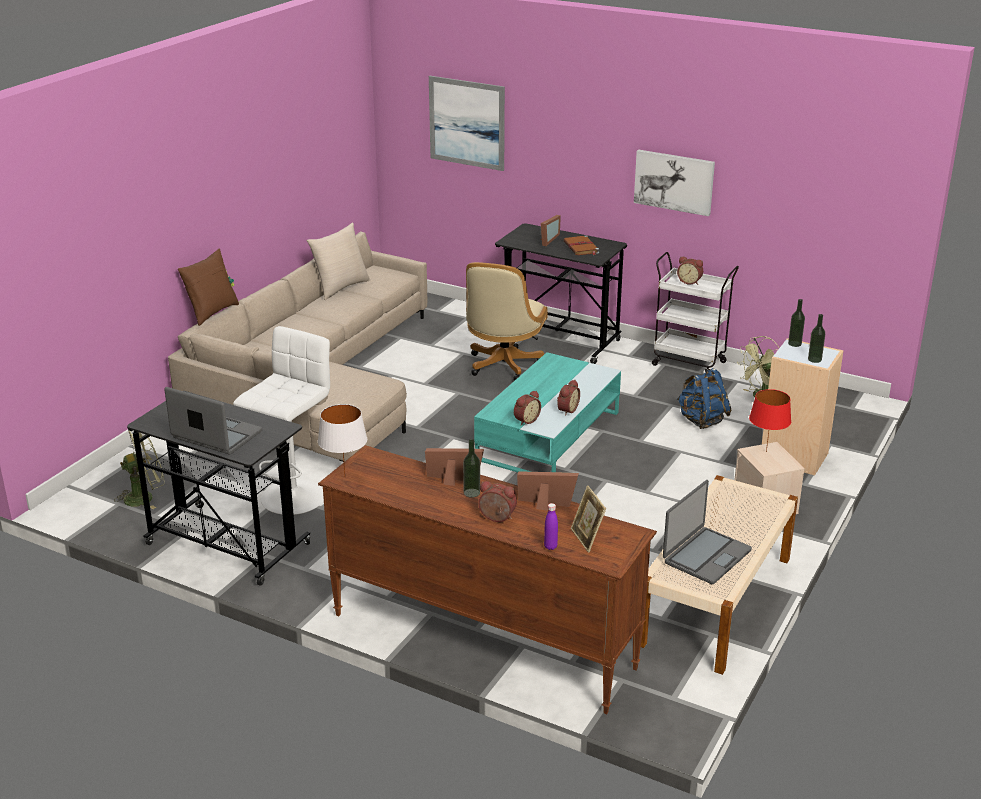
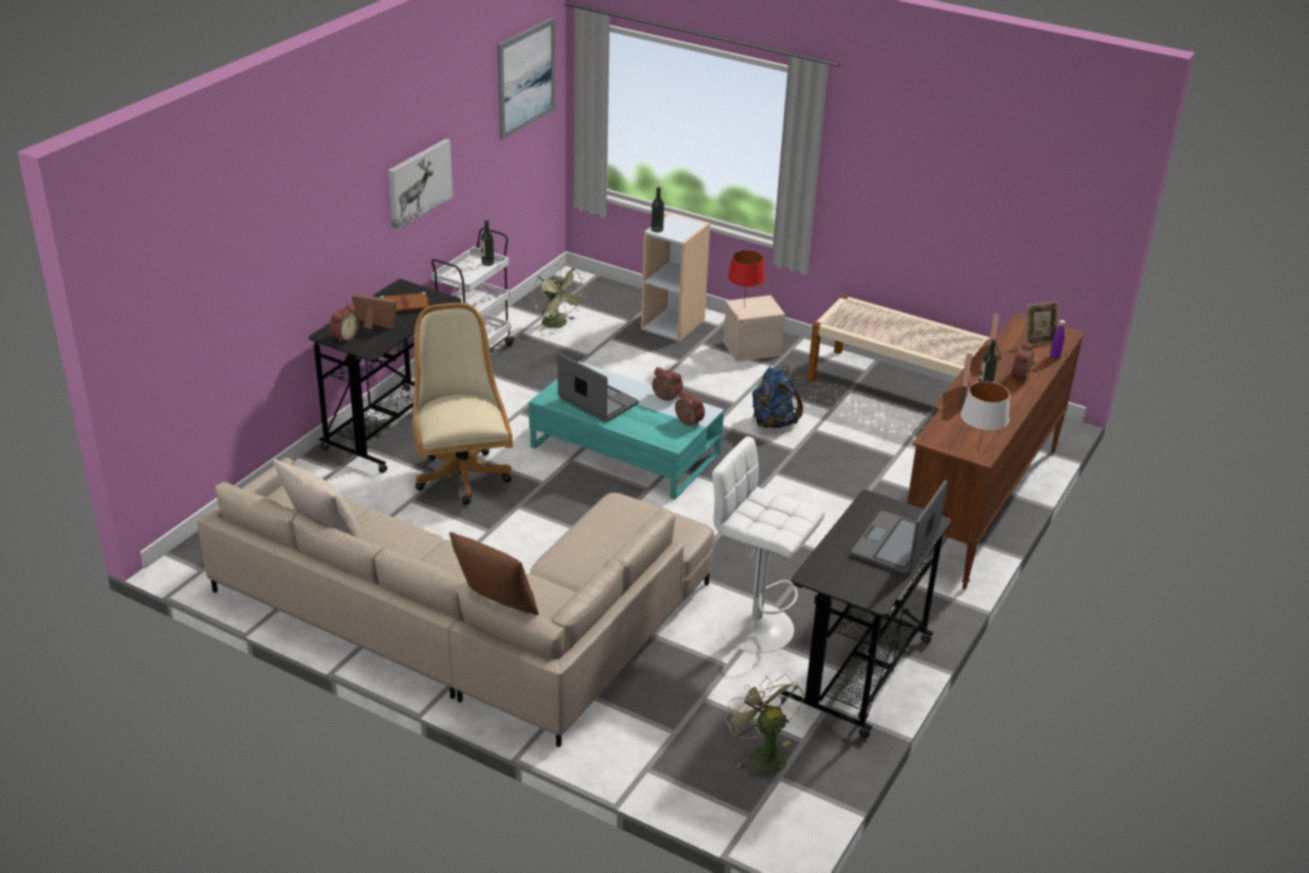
camera: 90 degrees left, 5 degrees up
picture [429,76,505,171] -> picture moved to [497,17,555,140]
beige office chair [466,262,548,381] -> beige office chair turned 120 degrees counterclockwise [412,303,513,505]
laptop [663,480,752,584] -> laptop moved to [558,353,639,422]
alarm clock [677,256,703,285] -> alarm clock moved to [329,304,359,343]
blue backpack [677,368,732,429] -> blue backpack moved to [752,366,803,428]
bottle [808,314,825,363] -> bottle moved to [481,220,494,266]

